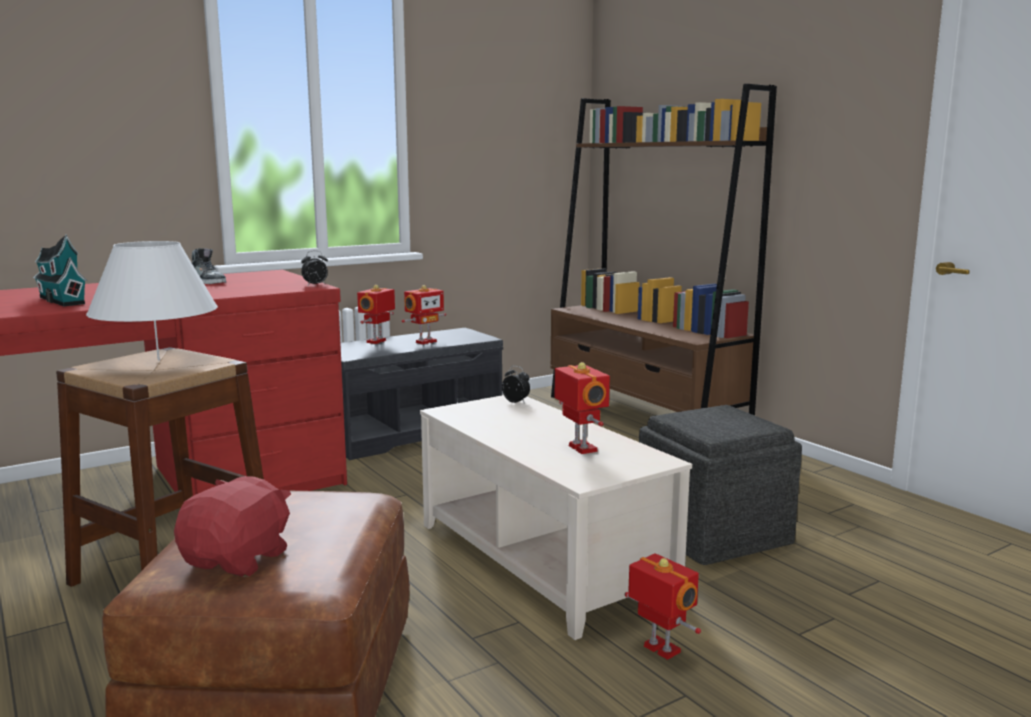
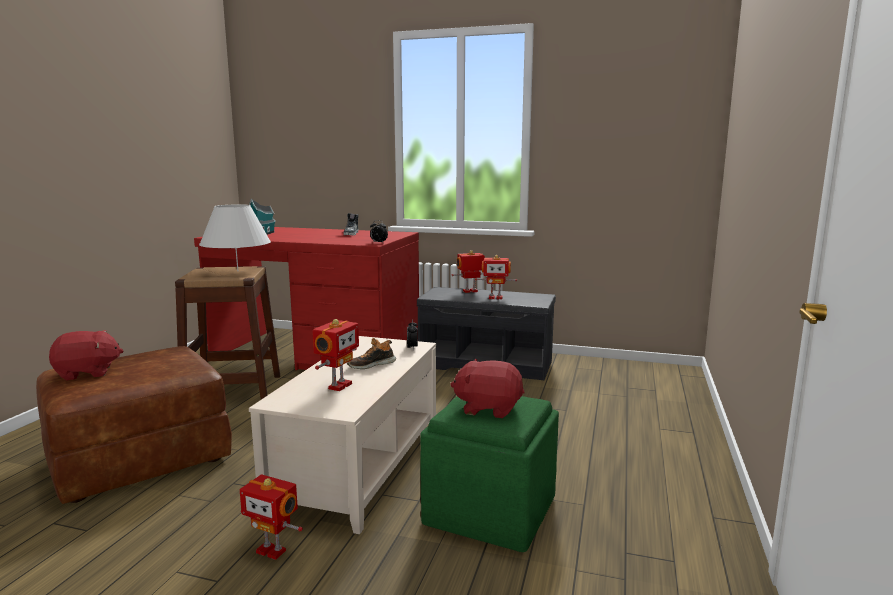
camera: 50 degrees right, 0 degrees up
brown bookcase [551,84,777,416] -> none
toy robot [625,553,701,660] -> toy robot turned 105 degrees clockwise [240,474,303,560]
grey ottoman [639,405,802,565] -> green ottoman [420,396,559,552]
none -> shoe [347,338,396,369]
none -> red plush toy [450,359,525,418]

